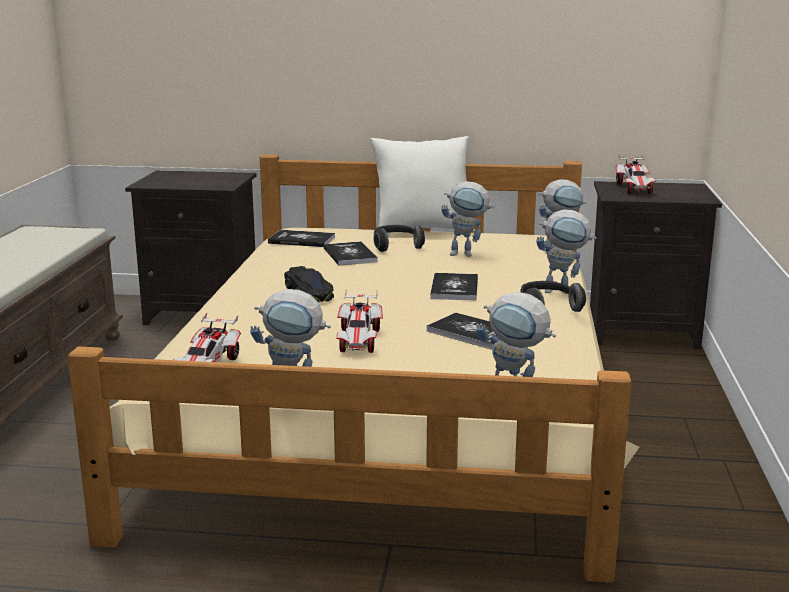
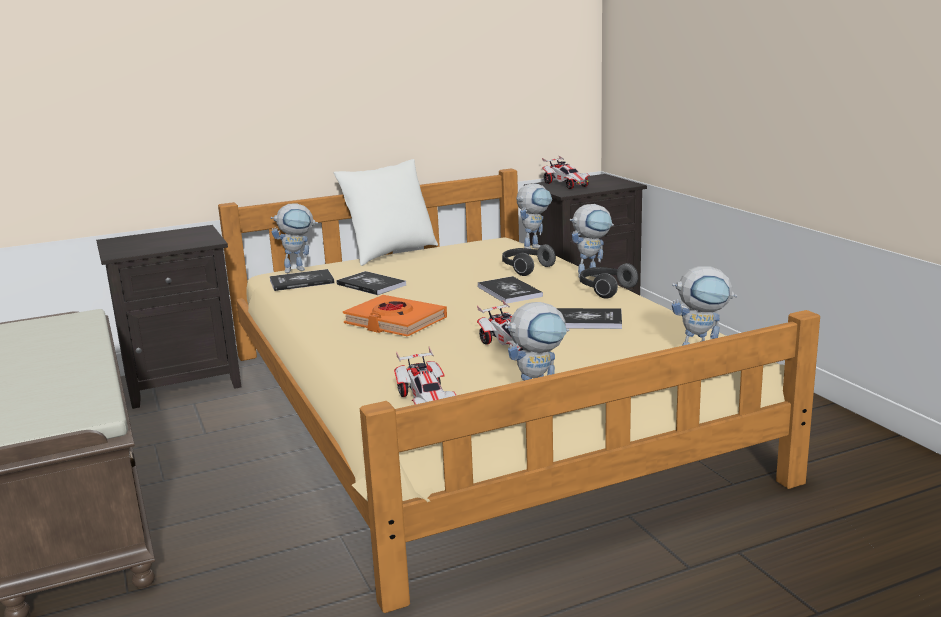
camera: 30 degrees left, 0 degrees up
black toy car [284,266,334,302] -> orange book [343,295,447,337]
headphones [373,225,425,252] -> headphones moved to [502,244,556,276]
toy robot [441,181,495,257] -> toy robot moved to [271,203,318,273]

